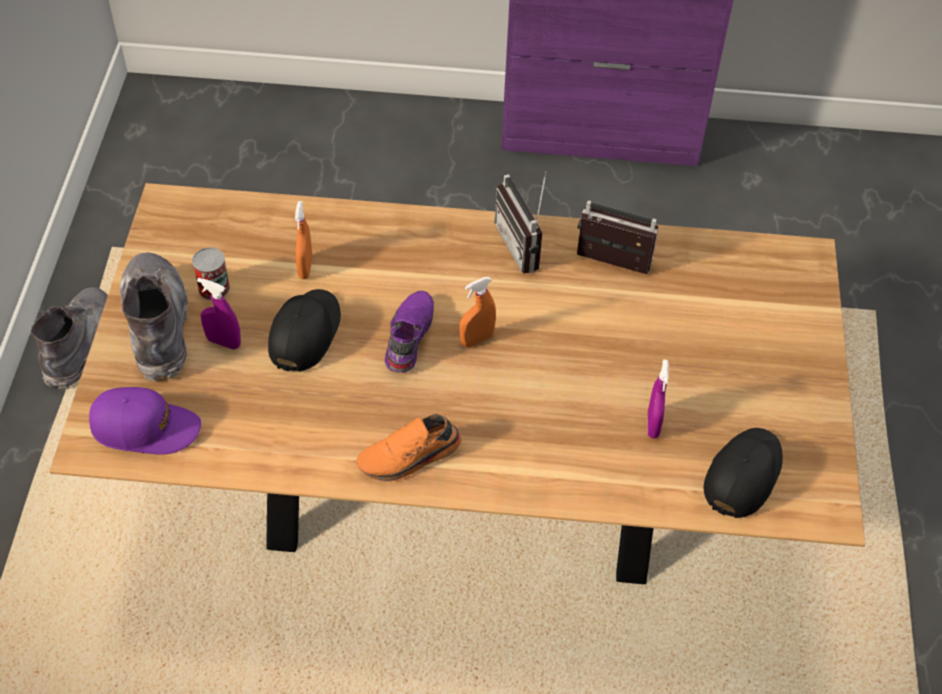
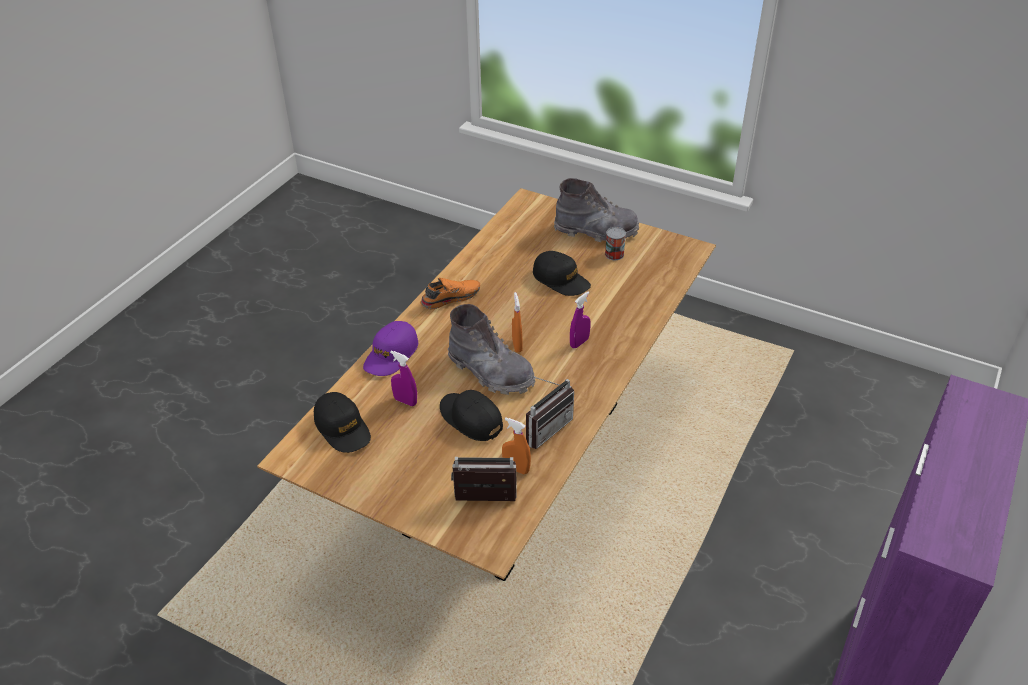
camera: 115 degrees right, 10 degrees down
grey boot [31,287,108,389] -> grey boot moved to [448,304,536,395]
purple cap [89,387,201,455] -> purple cap moved to [363,321,418,376]
purple spray bottle [197,278,241,350] -> purple spray bottle moved to [570,291,591,348]
orange spray bottle [295,201,312,279] -> orange spray bottle moved to [502,417,531,474]
orange shoe [356,413,462,482] -> orange shoe turned 60 degrees clockwise [420,278,480,309]
purple shoe [384,291,434,373] -> none
radio [495,172,546,273] -> radio moved to [451,457,517,501]
none -> black cap [440,390,503,441]

